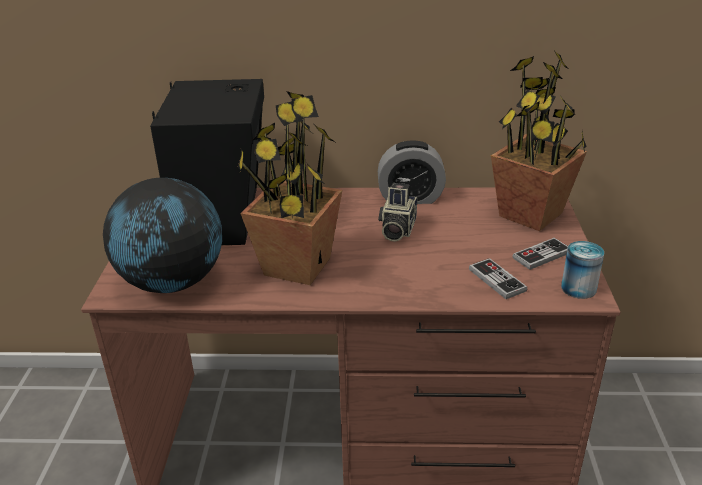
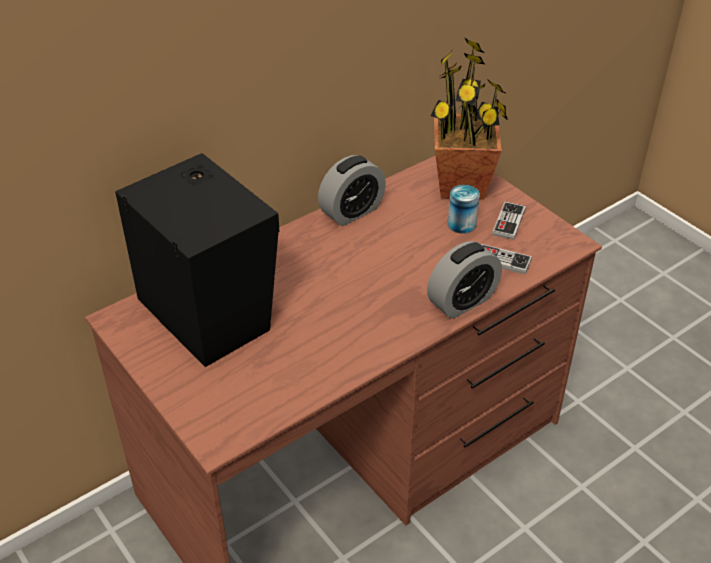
camera: 40 degrees left, 10 degrees up
globe [103,178,222,293] -> none
potted plant [238,91,342,285] -> none
camera [378,183,417,241] -> none
can [561,241,604,299] -> can moved to [448,185,480,234]
none -> alarm clock [427,241,502,319]

